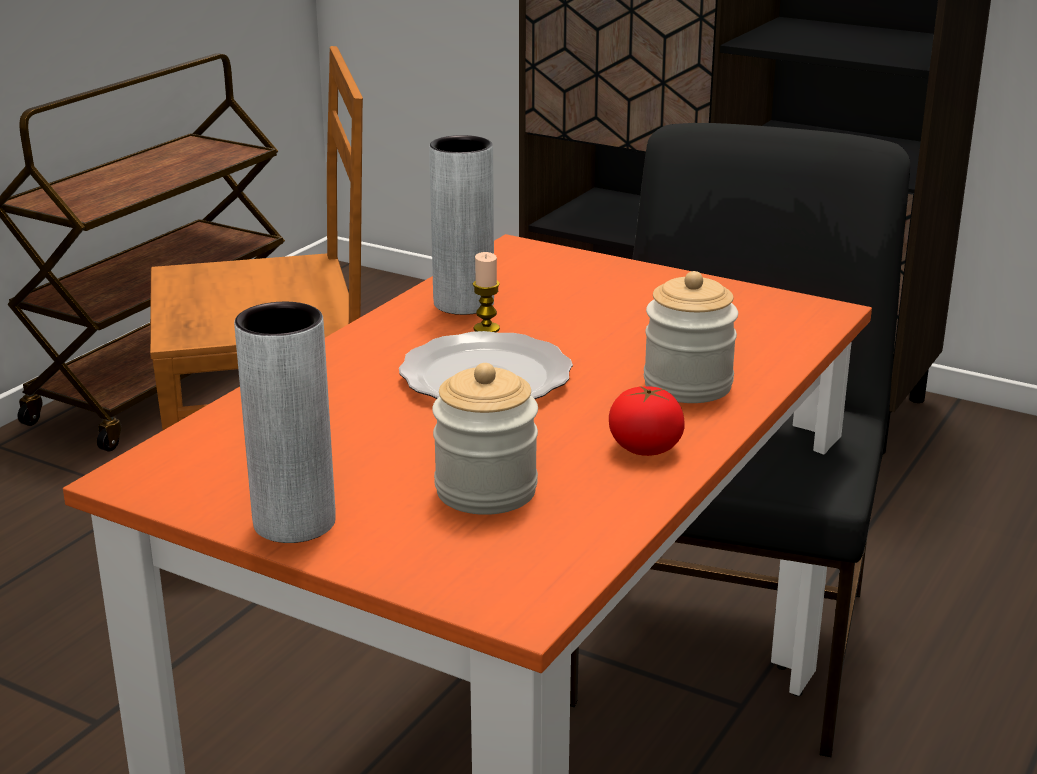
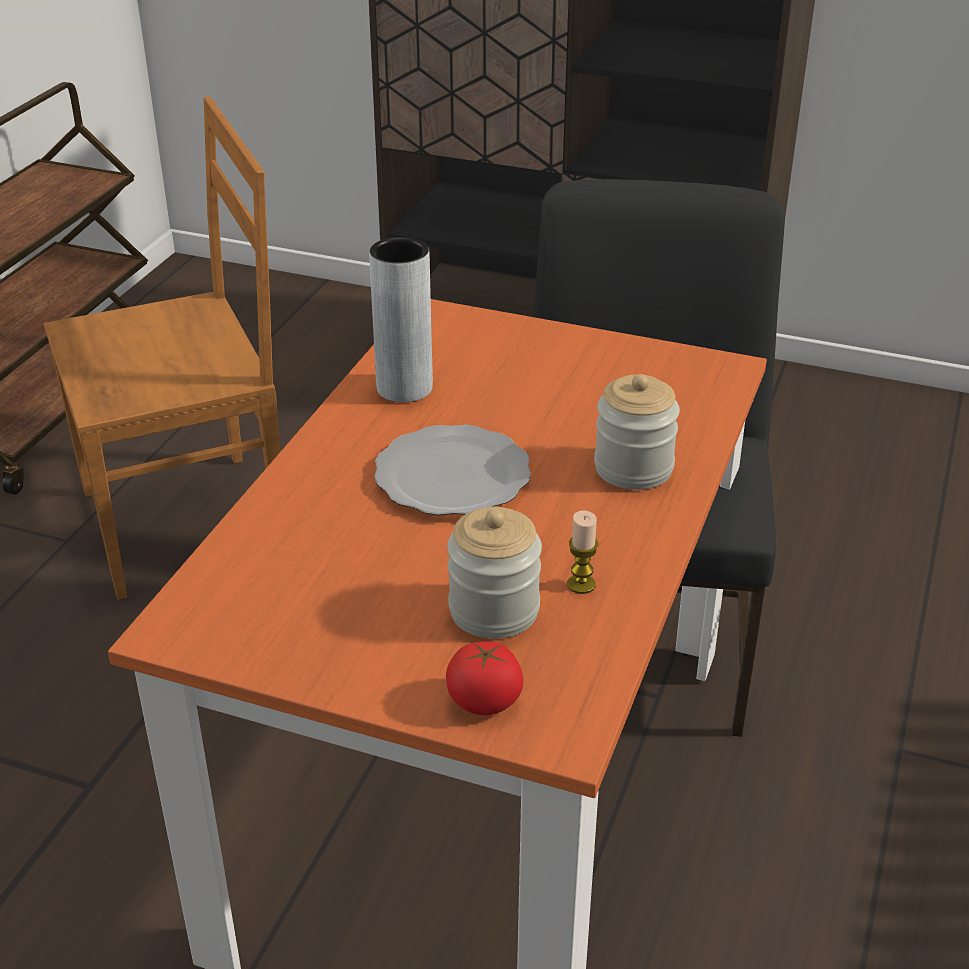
camera: 10 degrees left, 10 degrees up
grey vase [234,302,335,543] -> none
candle [473,252,500,332] -> candle moved to [567,510,598,594]
tomato [609,386,685,456] -> tomato moved to [446,641,523,715]

